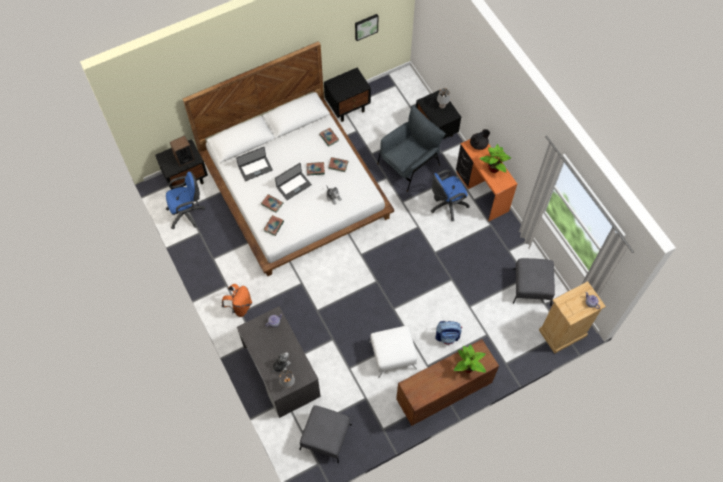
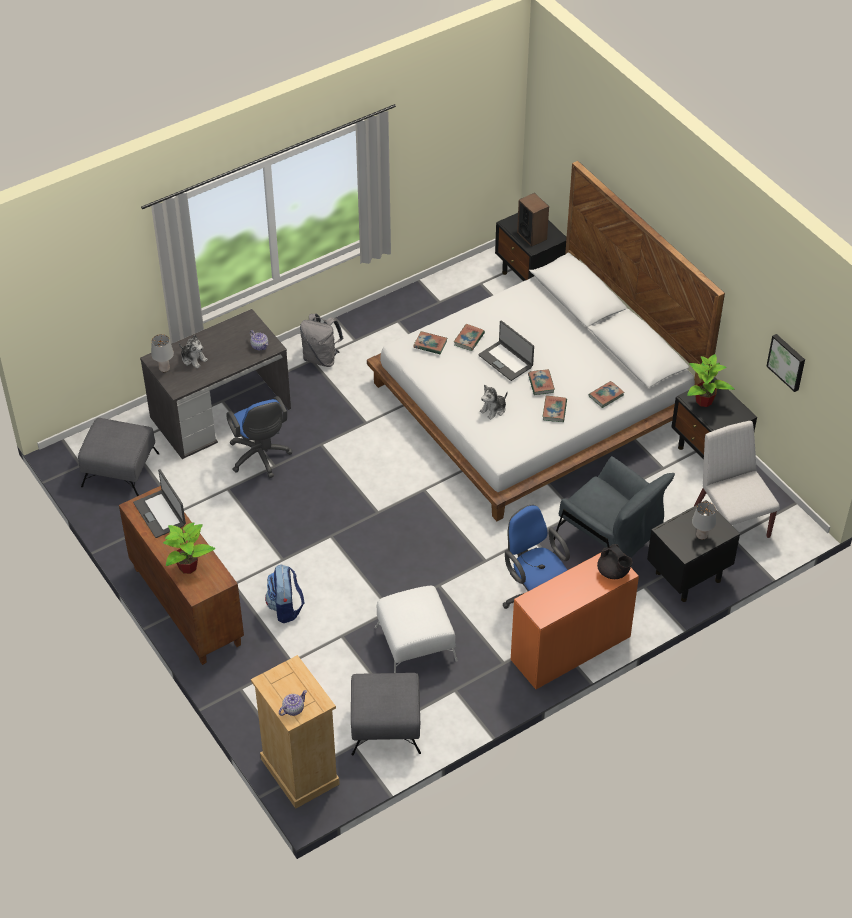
camera: 85 degrees right, 15 degrees down
blue office chair [166,171,205,229] -> blue office chair moved to [226,396,292,478]
orange backpack [222,284,252,317] -> grey backpack [300,313,343,367]
laptop [236,147,273,181] -> laptop moved to [133,469,186,538]
white ottoman [369,326,417,378] -> white ottoman moved to [374,586,458,673]
potted plant [480,144,511,173] -> potted plant moved to [687,354,734,407]
none -> white chair [694,421,780,538]

